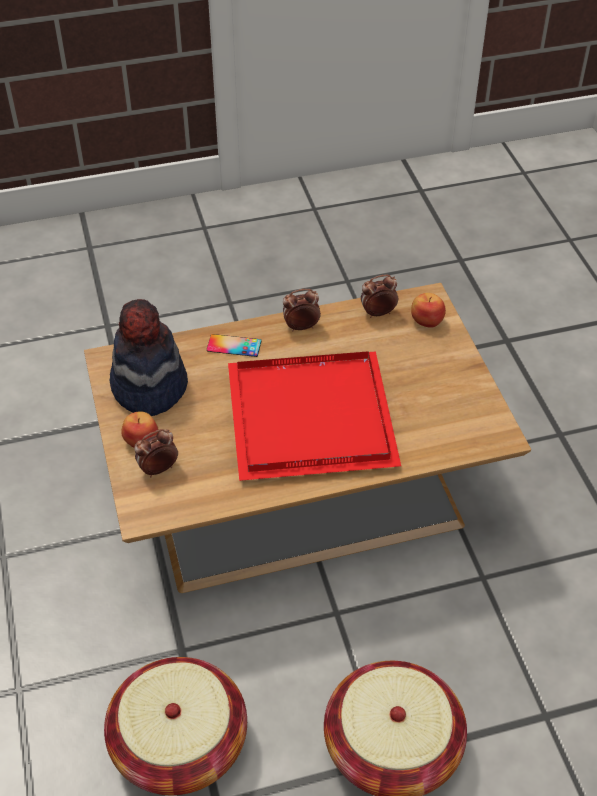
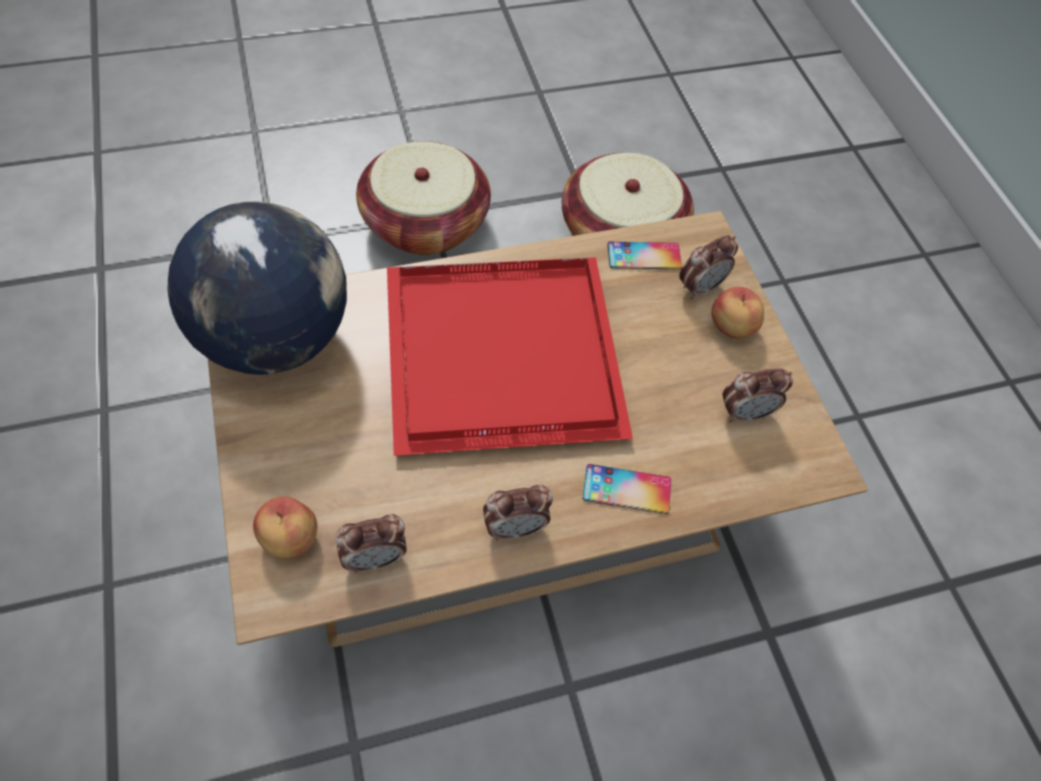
camera: 175 degrees right, 10 degrees up
hat [110,299,188,416] -> alarm clock [722,368,793,423]
none -> globe [167,201,347,375]
none -> phone [608,242,682,270]

